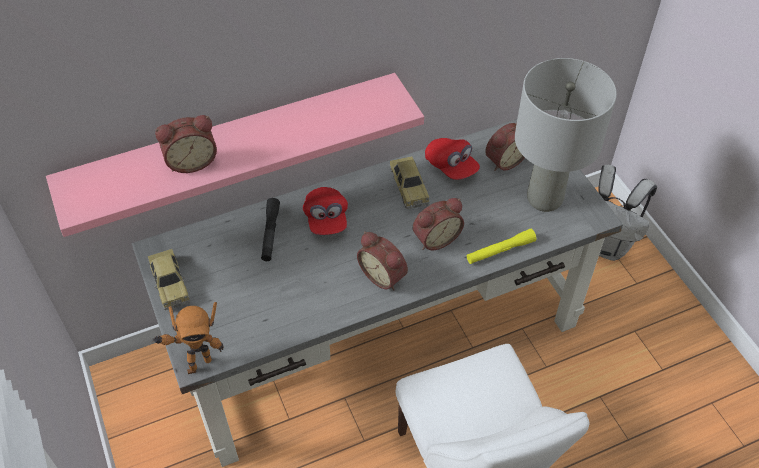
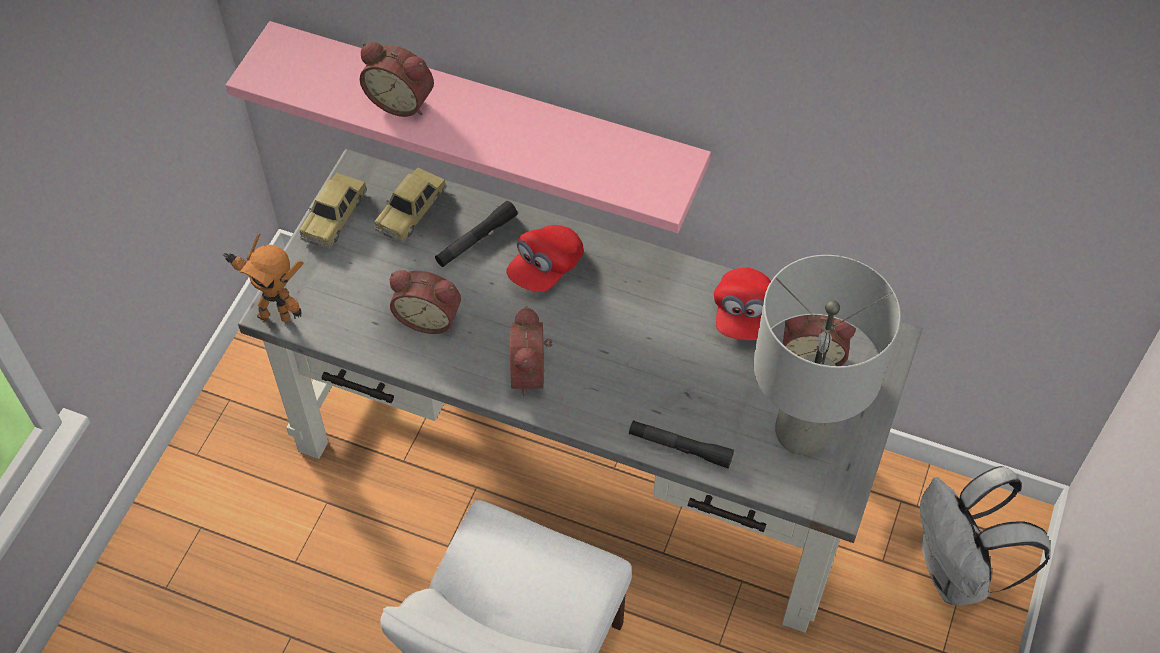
camera: 45 degrees right, 5 degrees up
toy car [390,156,429,209] -> toy car moved to [375,168,446,243]
alarm clock [413,198,464,250] -> alarm clock moved to [390,270,461,334]
yellow flashlight [467,229,536,264] -> black flashlight [629,420,734,468]

